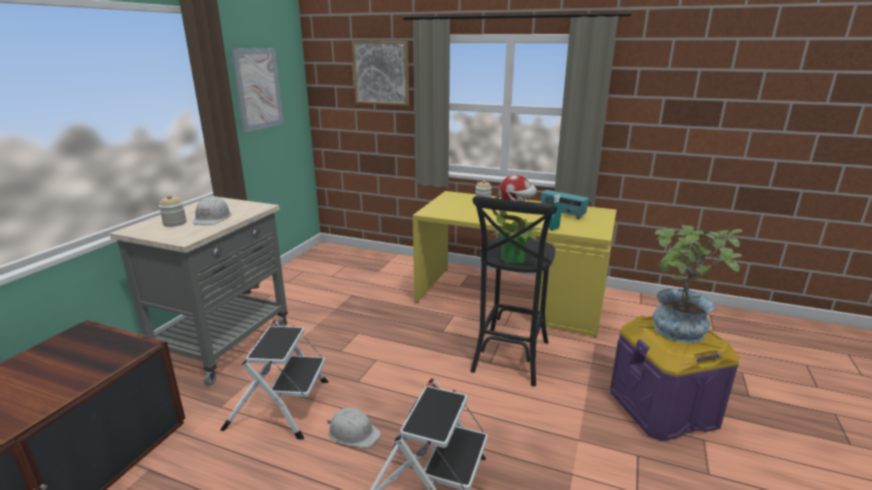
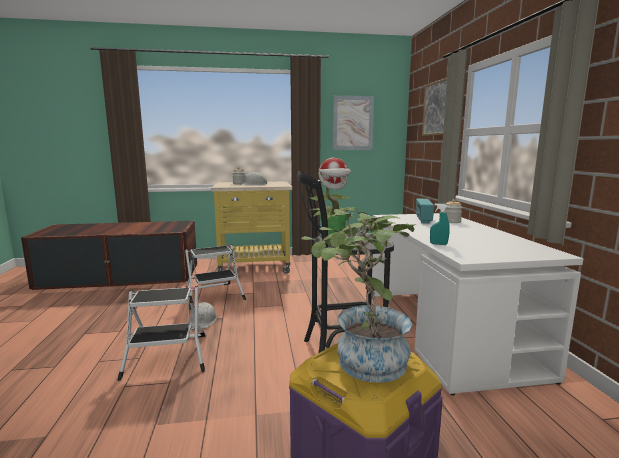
camera: 60 degrees right, 10 degrees down
grey cart [109,197,288,386] -> yellow cart [211,181,292,274]
yellow desk [413,191,617,337] -> white desk [372,213,583,396]
radio [541,190,589,219] -> radio moved to [416,199,434,224]

